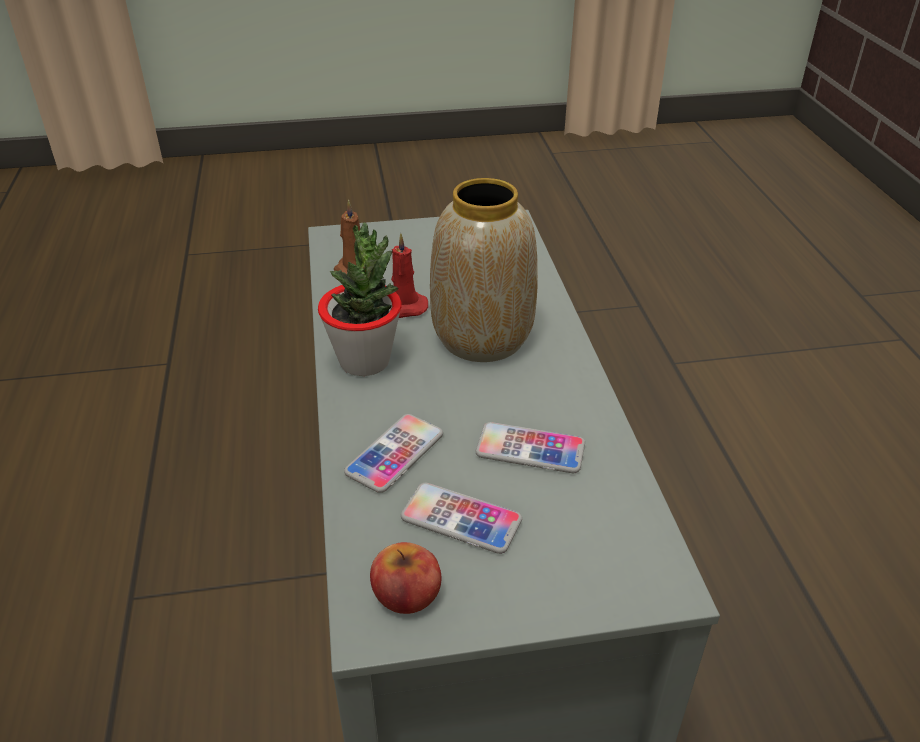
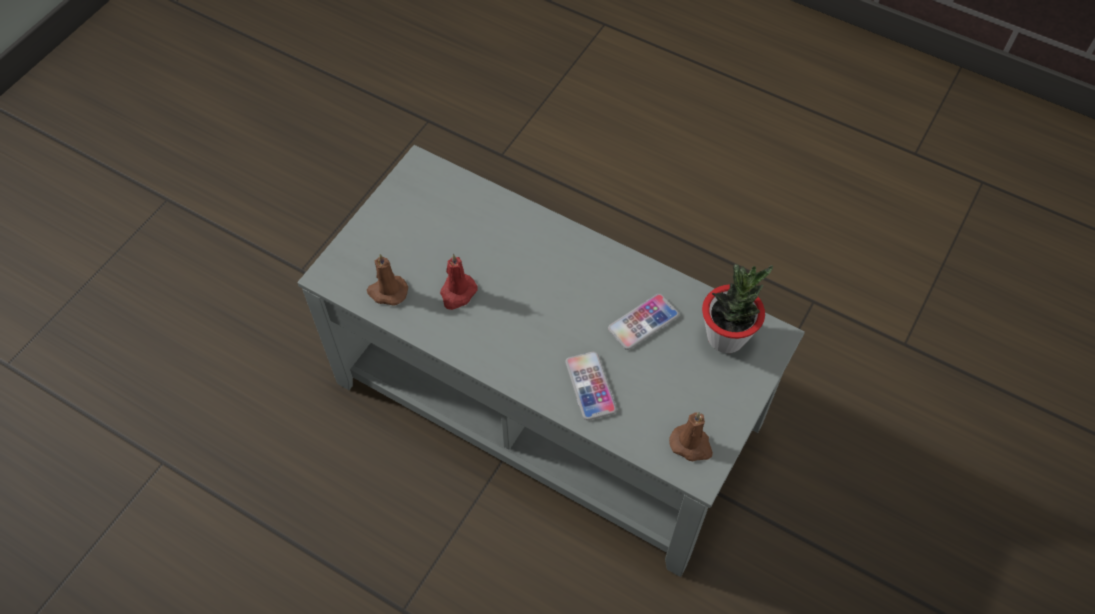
camera: 50 degrees left, 20 degrees up
potted plant [318,222,401,376] -> potted plant moved to [702,264,773,353]
apple [370,542,441,614] -> brown candle [669,412,713,461]
phone [401,483,522,554] -> none
vase [430,178,538,362] -> none

